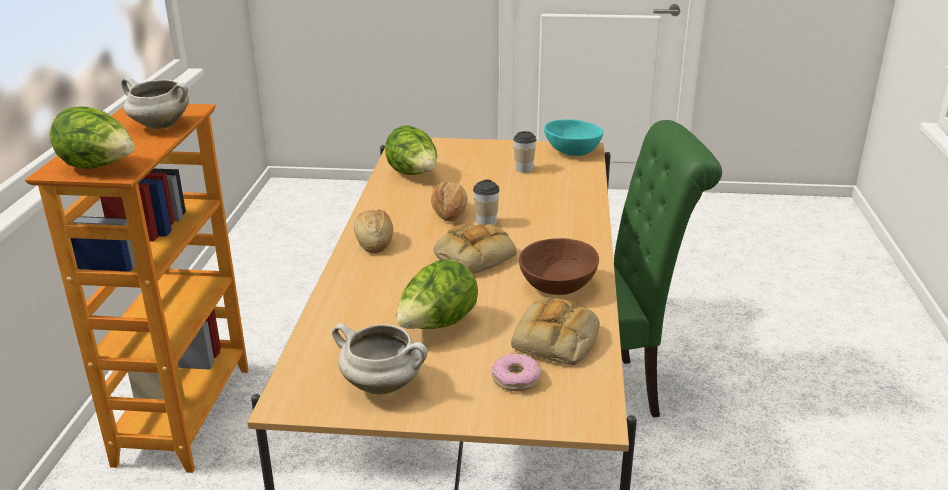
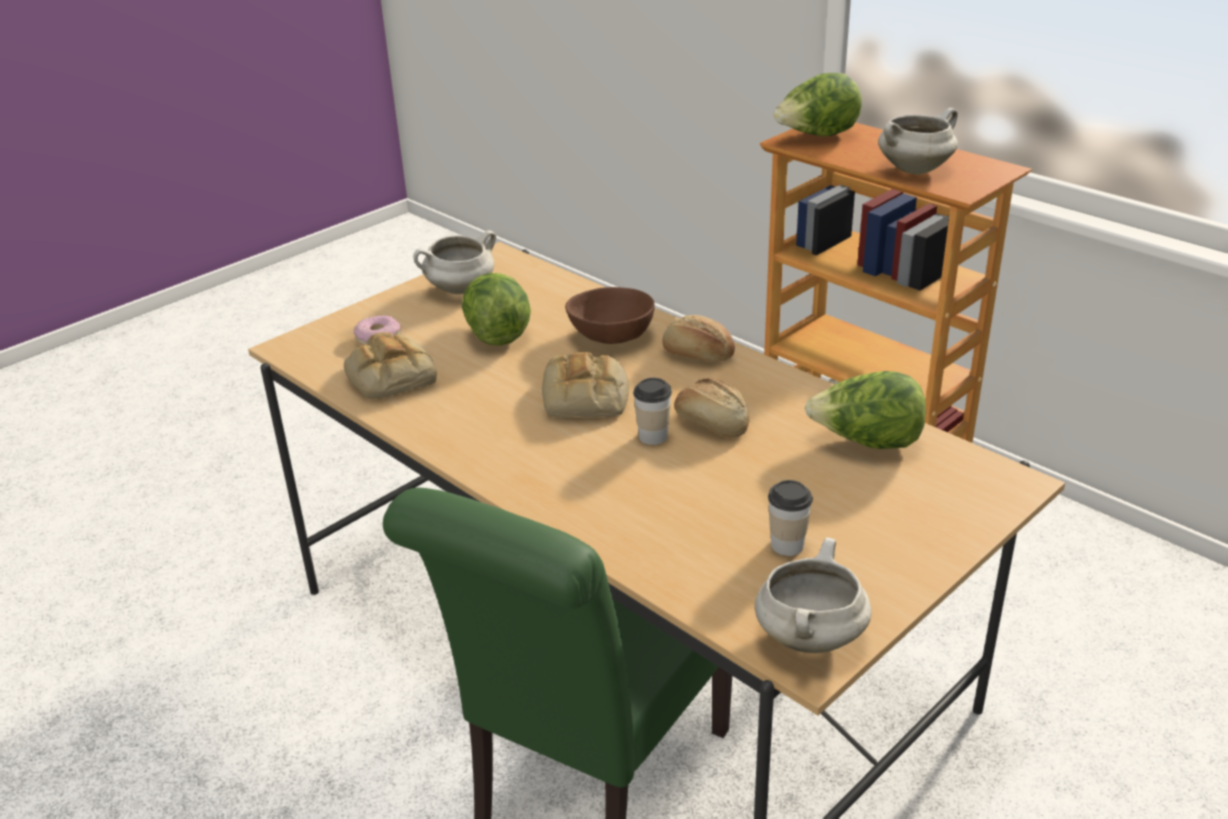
camera: 130 degrees right, 5 degrees up
brown bowl [519,238,599,295] -> brown bowl moved to [565,287,655,344]
turquoise bowl [544,119,604,156] -> white cooking pot [755,537,871,653]

